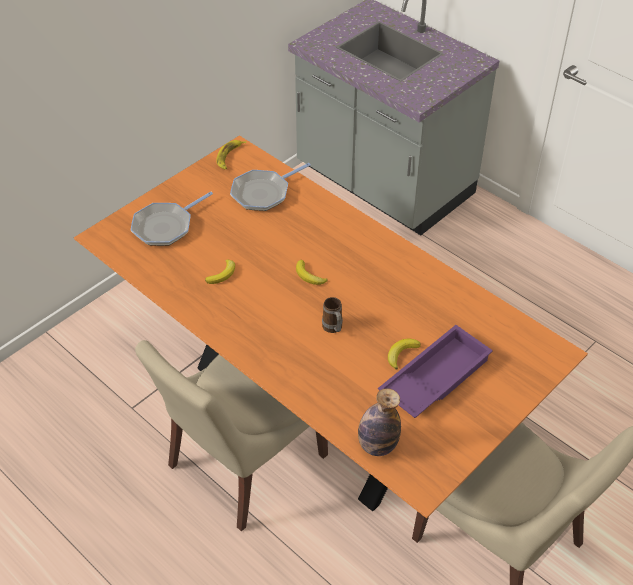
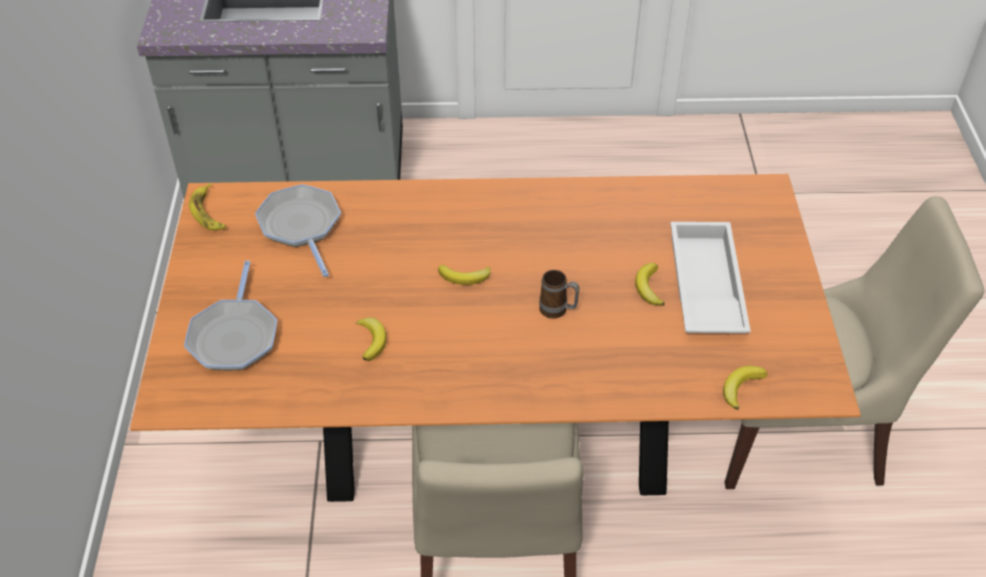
camera: 45 degrees left, 0 degrees up
frying pan [230,163,311,211] -> frying pan turned 150 degrees clockwise [255,184,341,277]
bottle [358,388,401,456] -> banana [723,366,768,410]
purple tray [378,325,493,418] -> white tray [670,222,751,333]

